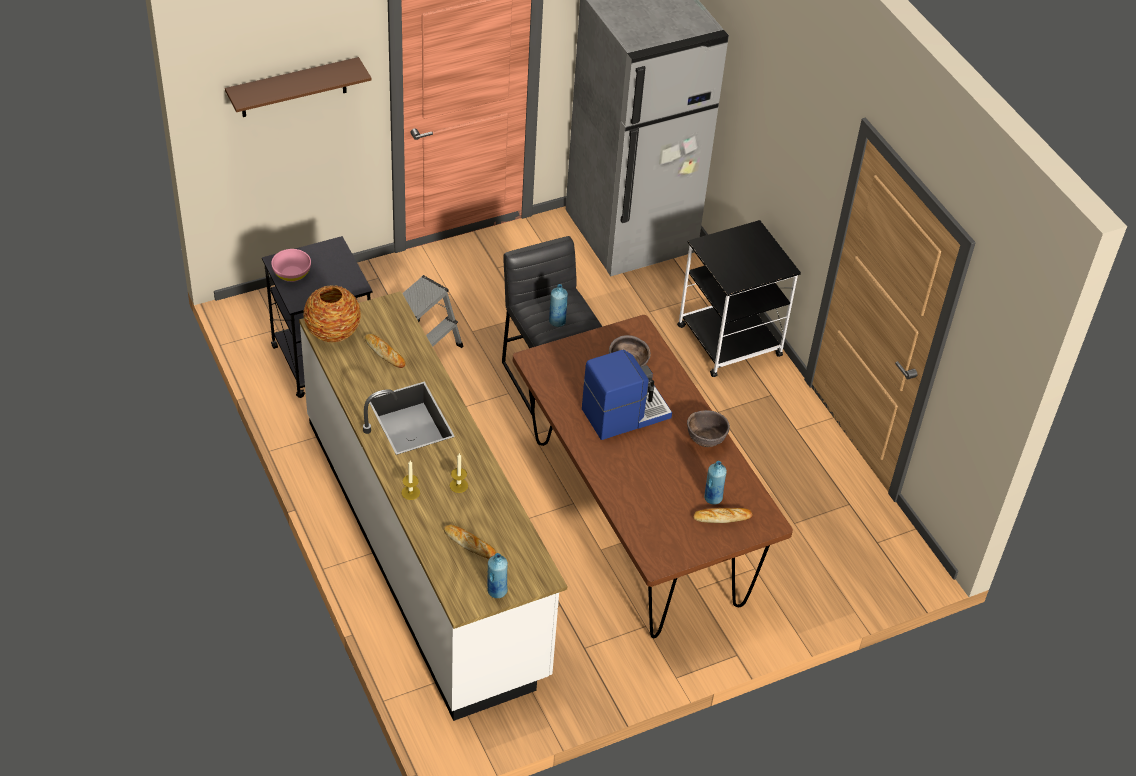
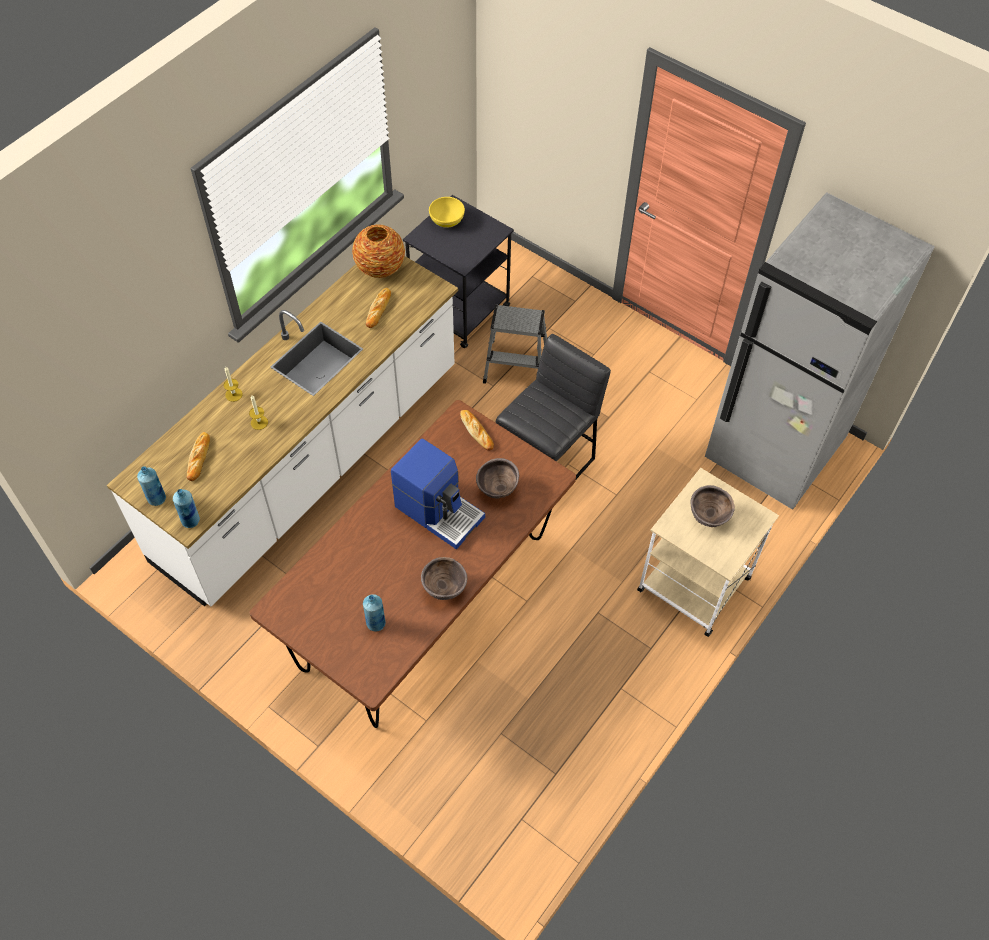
camera: 65 degrees right, 10 degrees up
brown shelf [225,57,371,117] -> none
pink bowl [271,249,311,282] -> yellow bowl [429,197,465,228]
blue bottle [549,284,568,327] -> blue bottle moved to [173,489,200,528]
black cart [677,220,801,377] -> beige cart [637,468,779,637]
bread [693,508,753,523] -> bread moved to [460,410,494,451]
none -> brown bowl [690,485,735,527]

